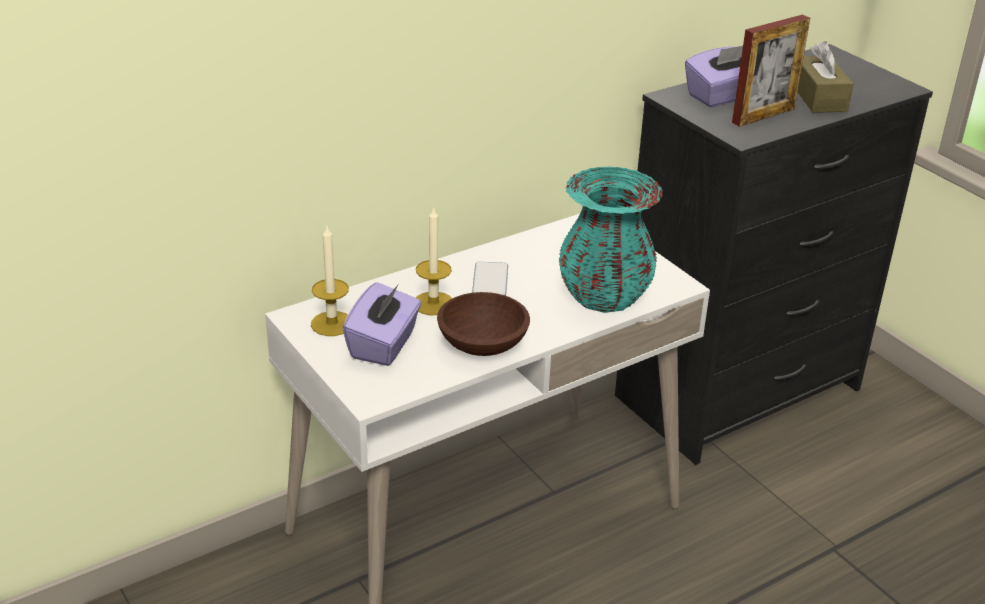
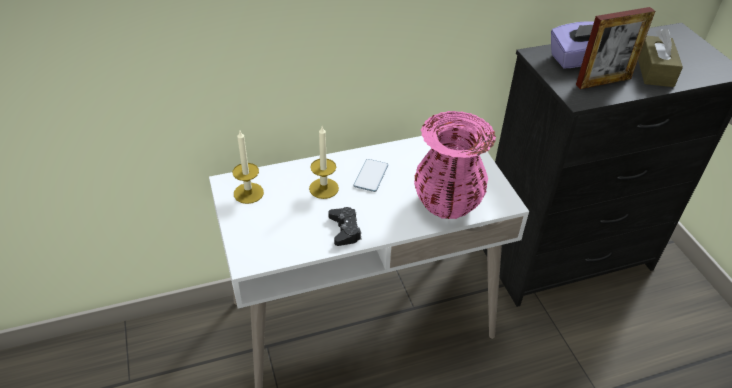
camera: 15 degrees right, 10 degrees up
purple tissue box [343,282,421,366] -> none
brown bowl [437,292,530,356] -> black game controller [328,207,362,246]
turquoise vase [559,167,663,313] -> pink vase [414,111,496,219]

